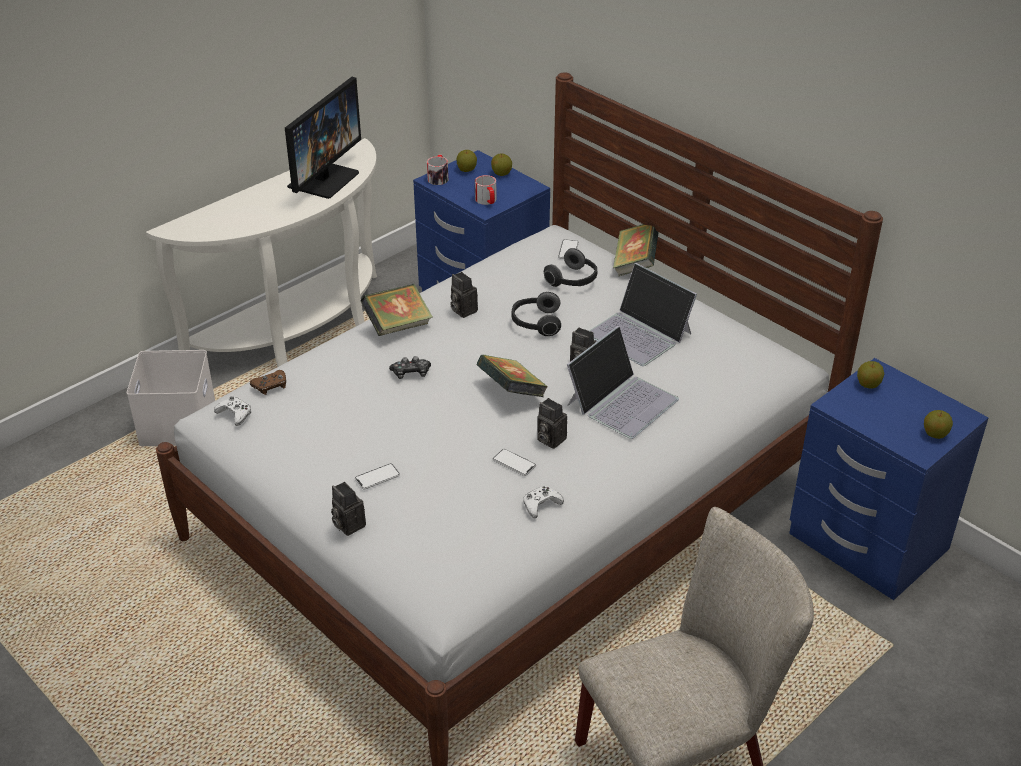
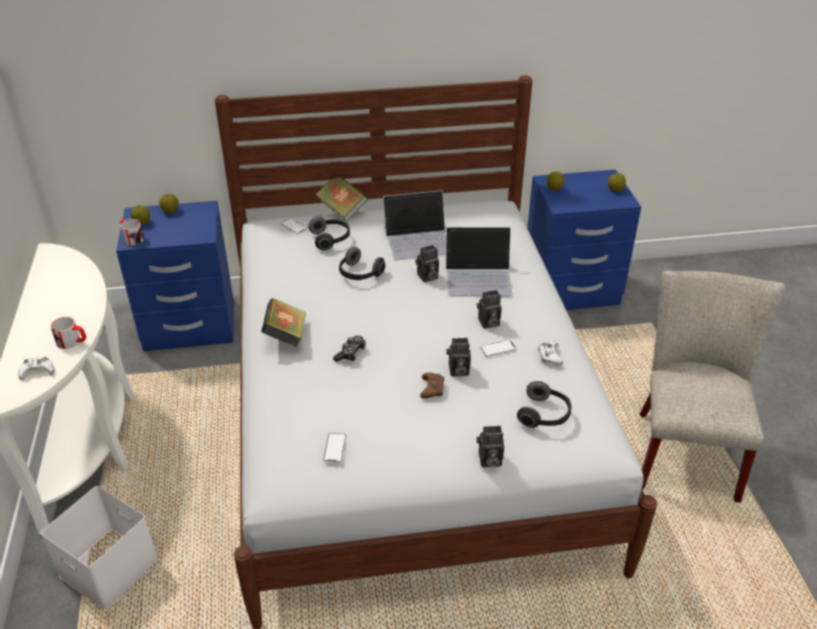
camera: 55 degrees left, 0 degrees up
white game controller [214,396,251,426] -> white game controller moved to [18,356,55,380]
brown game controller [250,370,286,395] -> brown game controller moved to [420,373,444,399]
monitor [285,77,361,199] -> none
phone [355,463,400,489] -> phone moved to [323,433,347,463]
camera [450,272,478,318] -> camera moved to [446,338,471,377]
mug [475,175,496,205] -> mug moved to [50,317,86,349]
book [477,355,548,397] -> none
laptop [567,326,679,439] -> laptop turned 105 degrees clockwise [446,227,512,297]
none -> headphones [517,381,571,428]

